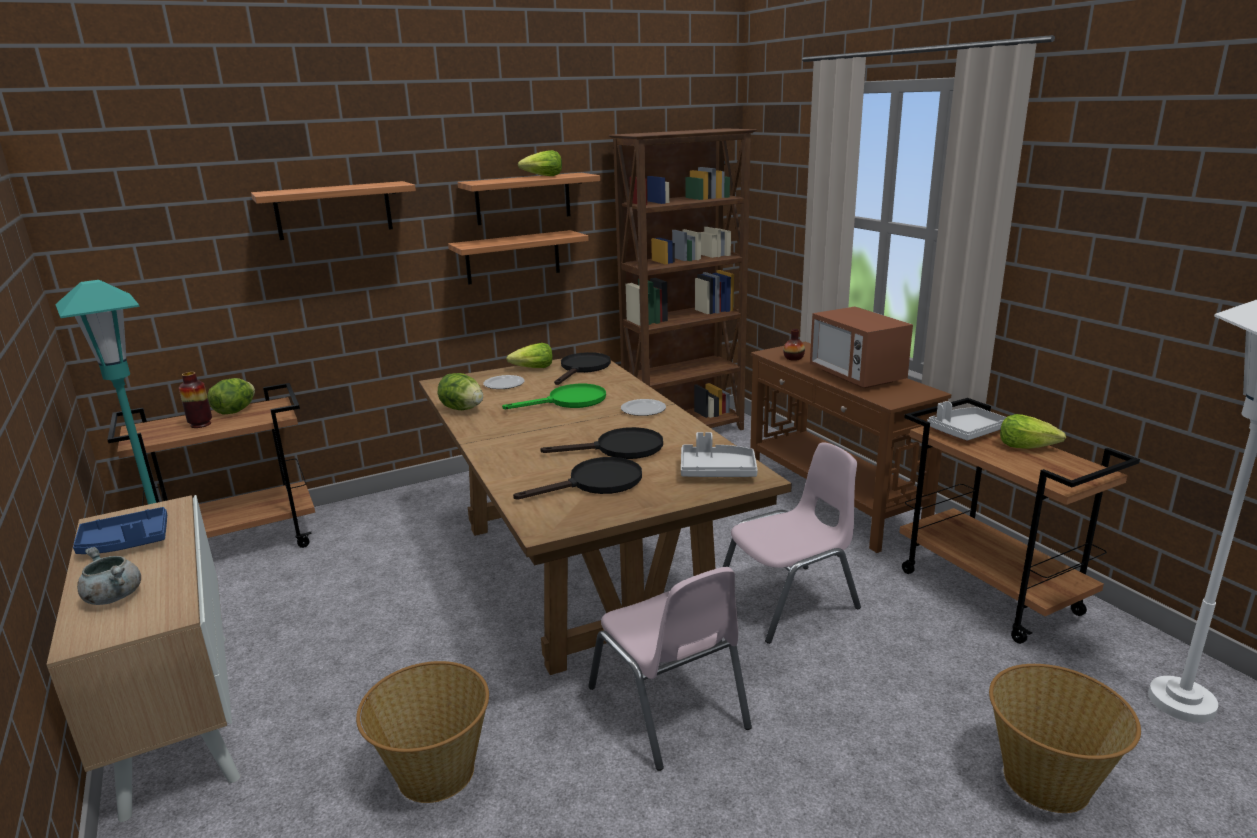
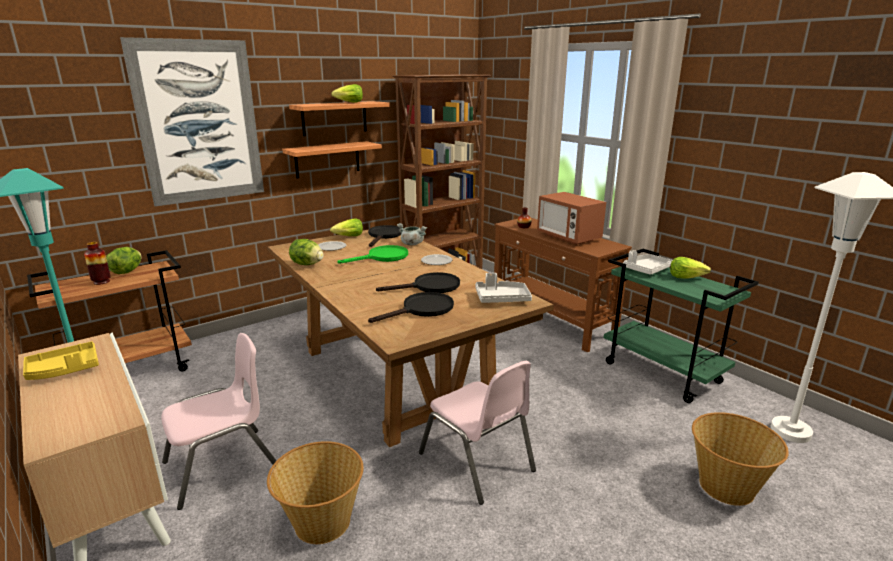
camera: 10 degrees left, 0 degrees up
blue tray [73,507,167,554] -> yellow tray [23,341,99,380]
grey cooking pot [77,547,141,605] -> grey cooking pot moved to [397,223,427,246]
shelf [251,181,416,240] -> picture [120,37,264,206]
pink chair [723,442,861,644] -> pink chair moved to [161,333,276,510]
brown cart [899,398,1140,644] -> green cart [604,249,759,403]

